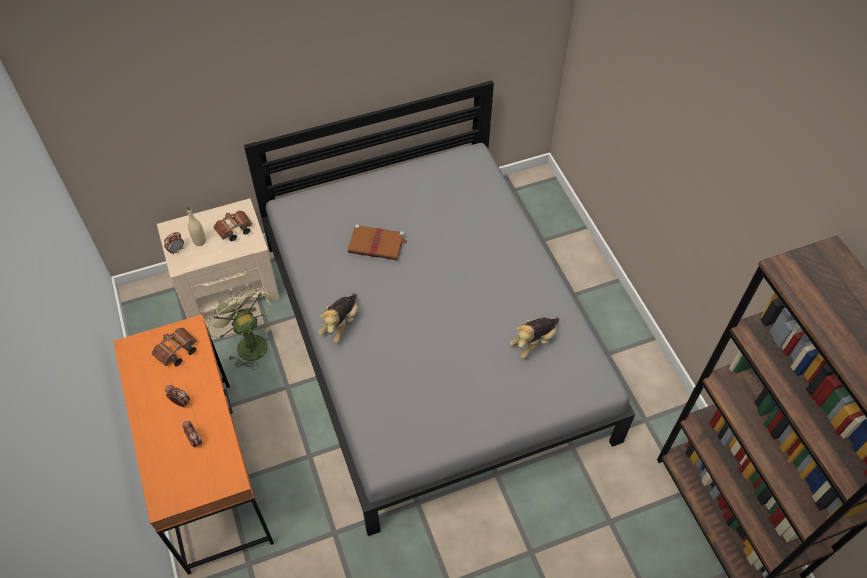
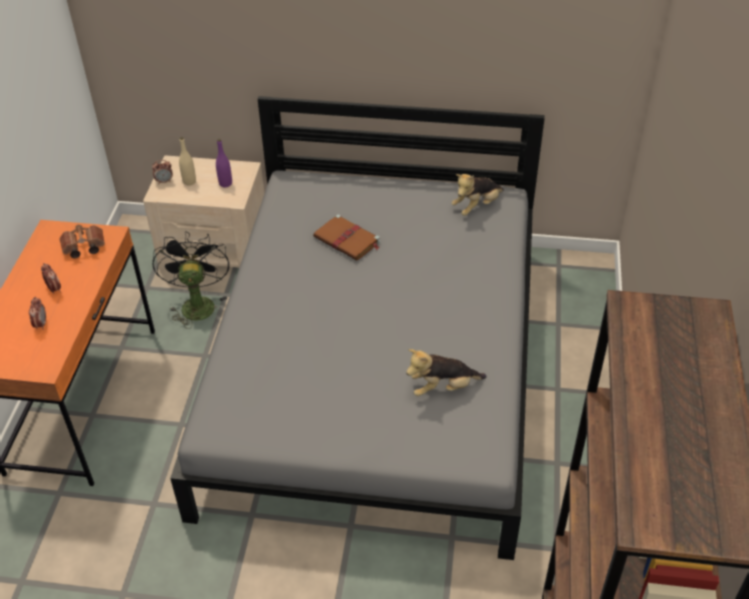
camera: 30 degrees right, 10 degrees down
green fan [203,284,272,370] -> black fan [152,231,229,329]
brown binoculars [214,211,252,241] -> purple bottle [216,139,232,187]
plush toy [318,293,358,343] -> plush toy moved to [451,174,504,216]

